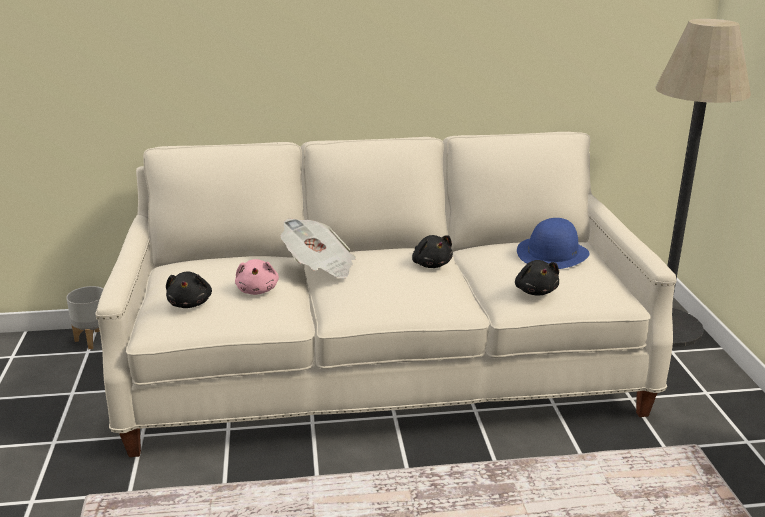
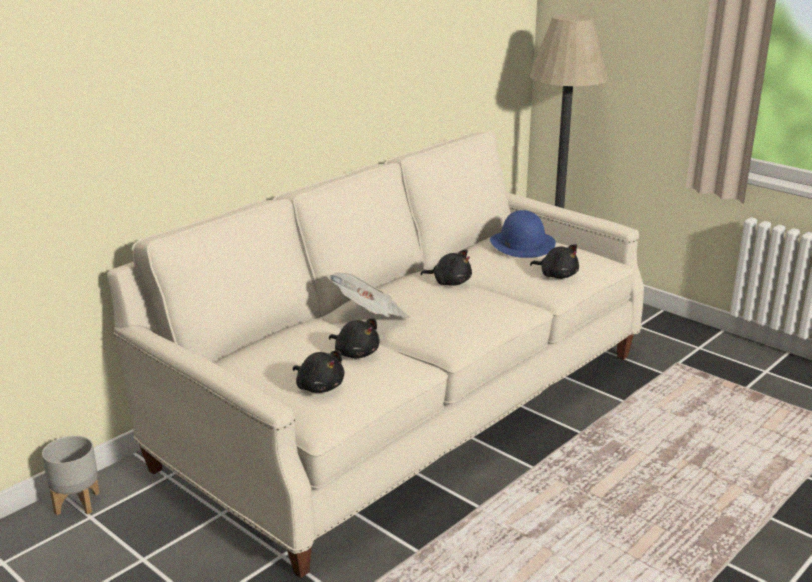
camera: 40 degrees left, 0 degrees up
pink plush toy [235,259,279,295] -> black plush toy [329,318,379,358]

